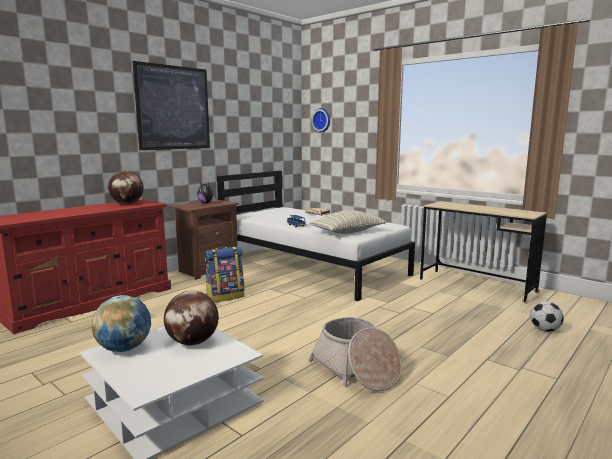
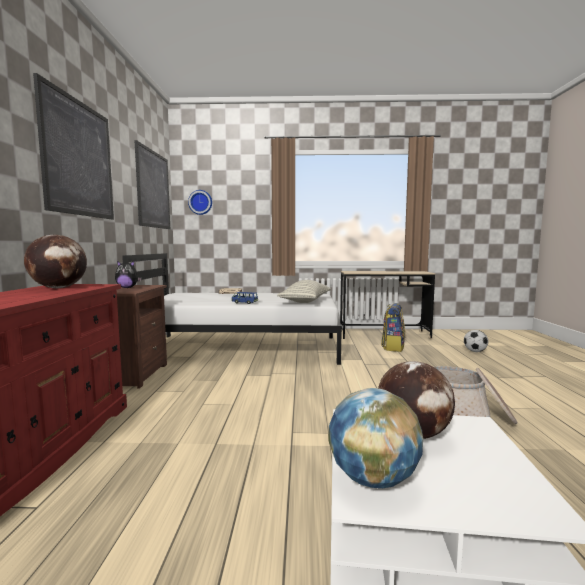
camera: 40 degrees left, 5 degrees down
backpack [205,246,244,302] -> backpack moved to [381,303,405,352]
none -> picture [134,140,170,229]

